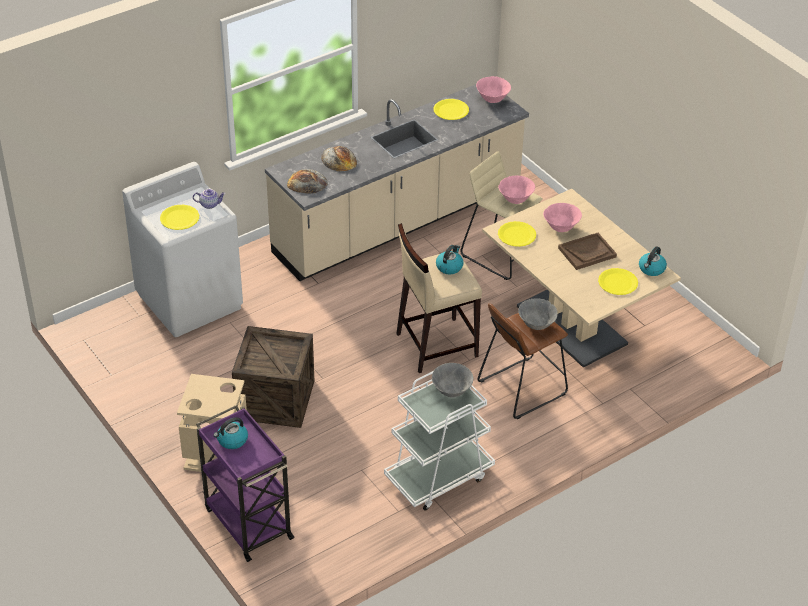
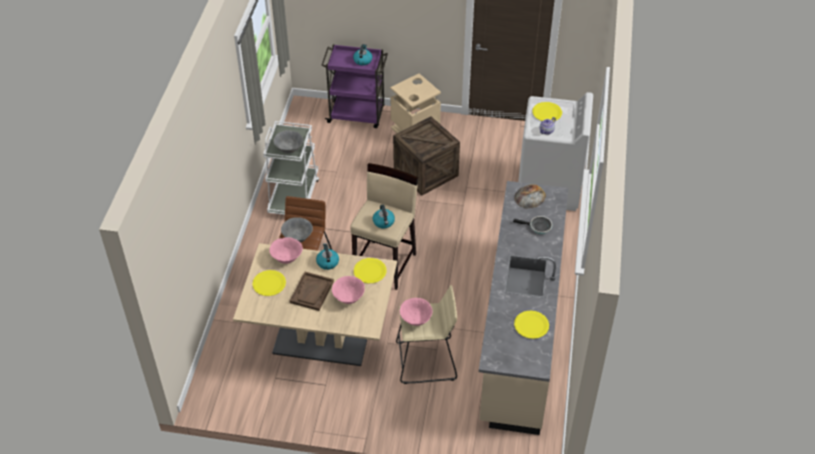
camera: 135 degrees right, 5 degrees up
bread [321,146,357,172] -> frying pan [513,216,552,234]
pink bowl [476,76,511,103] -> pink bowl moved to [269,237,303,264]
kettle [639,246,667,276] -> kettle moved to [316,243,339,270]

